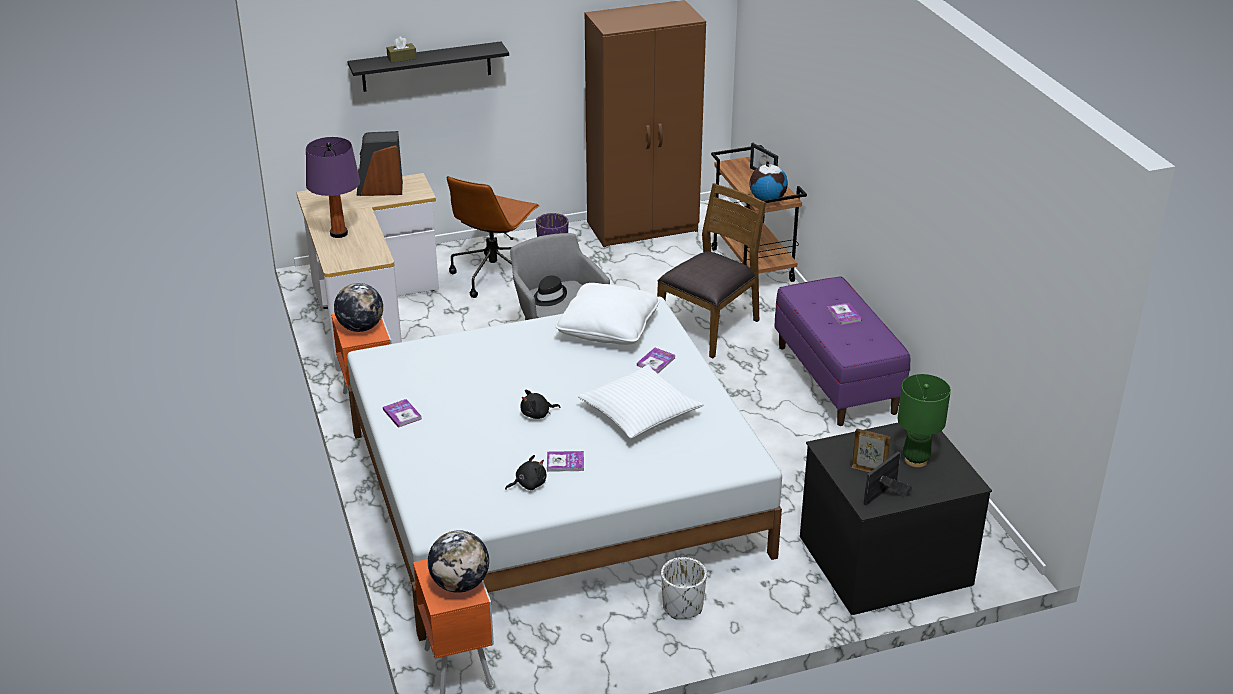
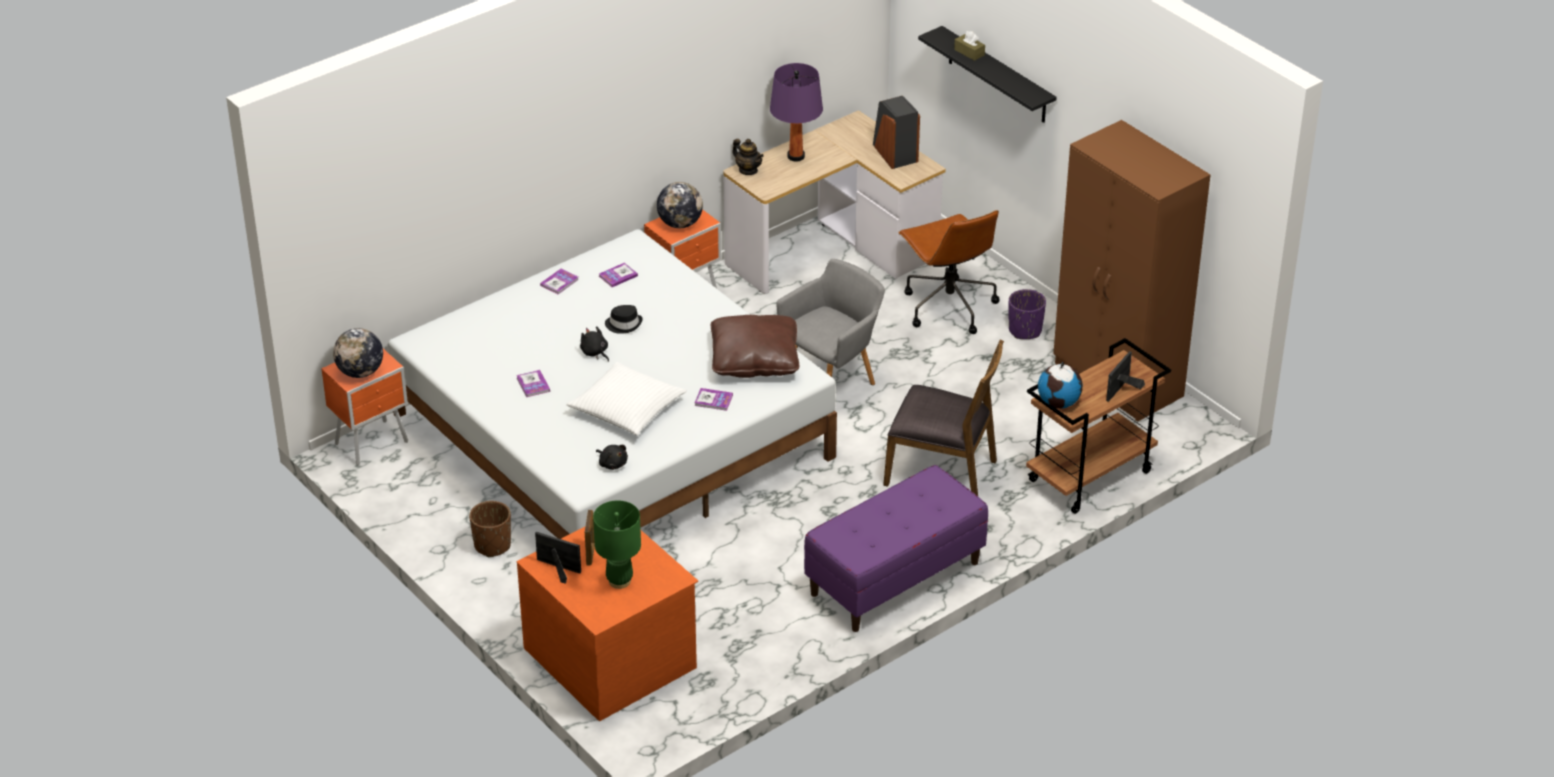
camera: 70 degrees right, 5 degrees up
brown office chair [447,176,540,298] -> brown office chair turned 120 degrees counterclockwise [898,210,1000,334]
black plush toy [505,455,547,490] -> black plush toy moved to [596,445,628,470]
black hat [534,275,567,306] -> black hat moved to [605,305,643,334]
white pillow [556,283,660,345] -> brown pillow [711,315,799,378]
white planter [661,557,707,619] -> brown planter [469,501,511,557]
black dresser [800,423,992,615] -> orange dresser [517,526,698,721]
book [828,303,862,325] -> book moved to [599,263,638,287]
none -> teapot [733,139,764,175]

